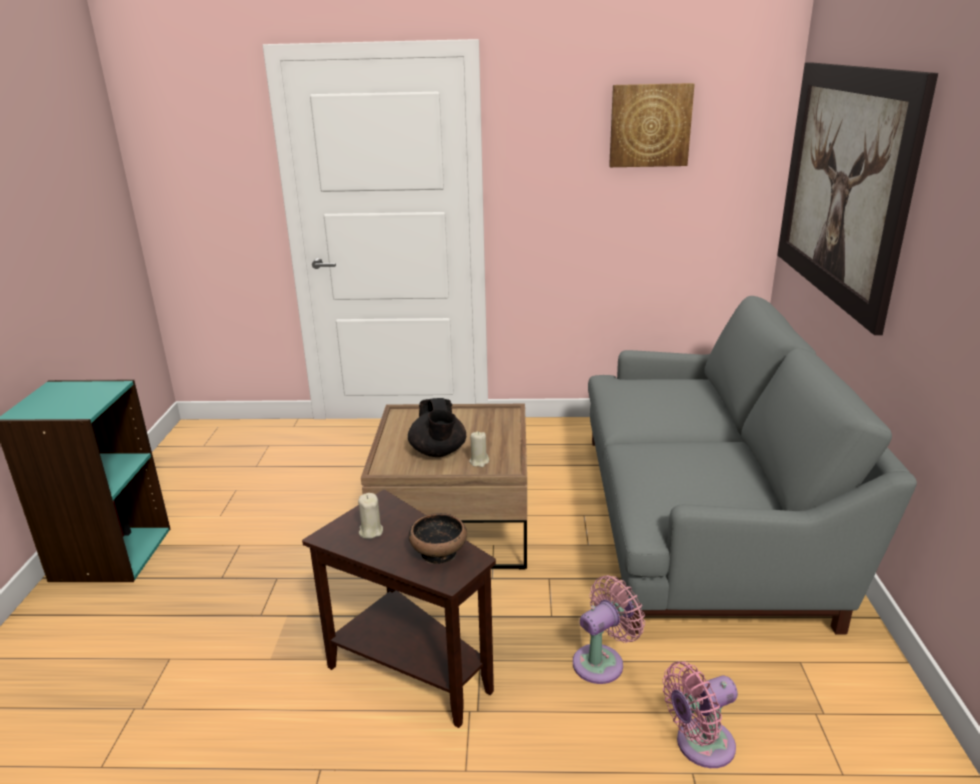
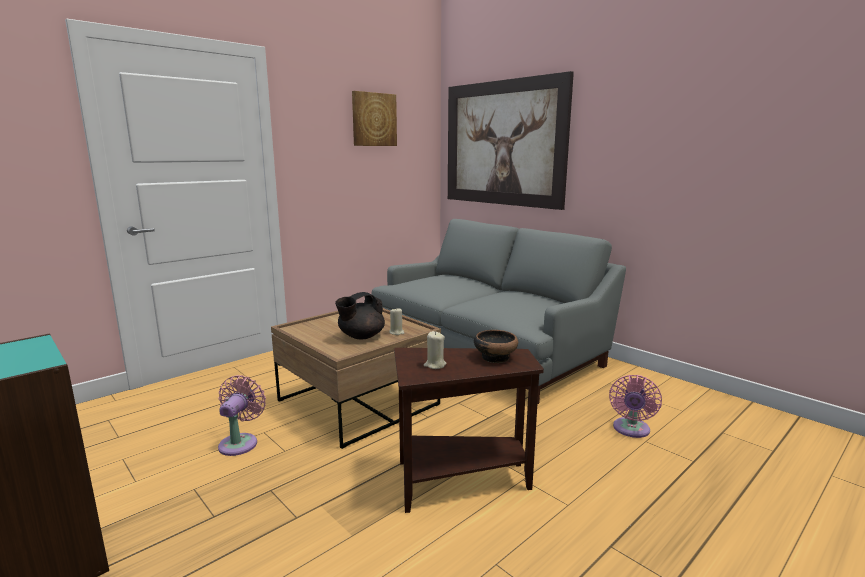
camera: 45 degrees left, 10 degrees down
black teapot [408,398,466,457] -> black teapot turned 105 degrees clockwise [335,292,385,339]
pink fan [573,575,645,684] -> pink fan moved to [218,375,266,456]

